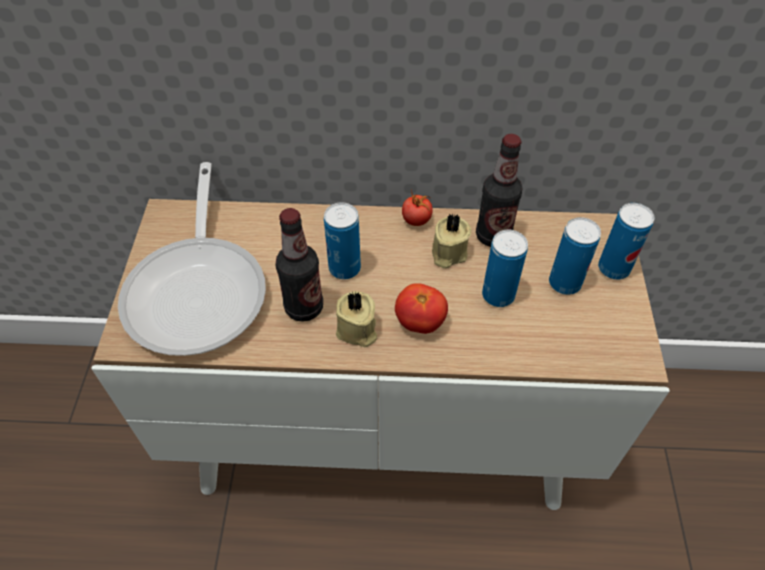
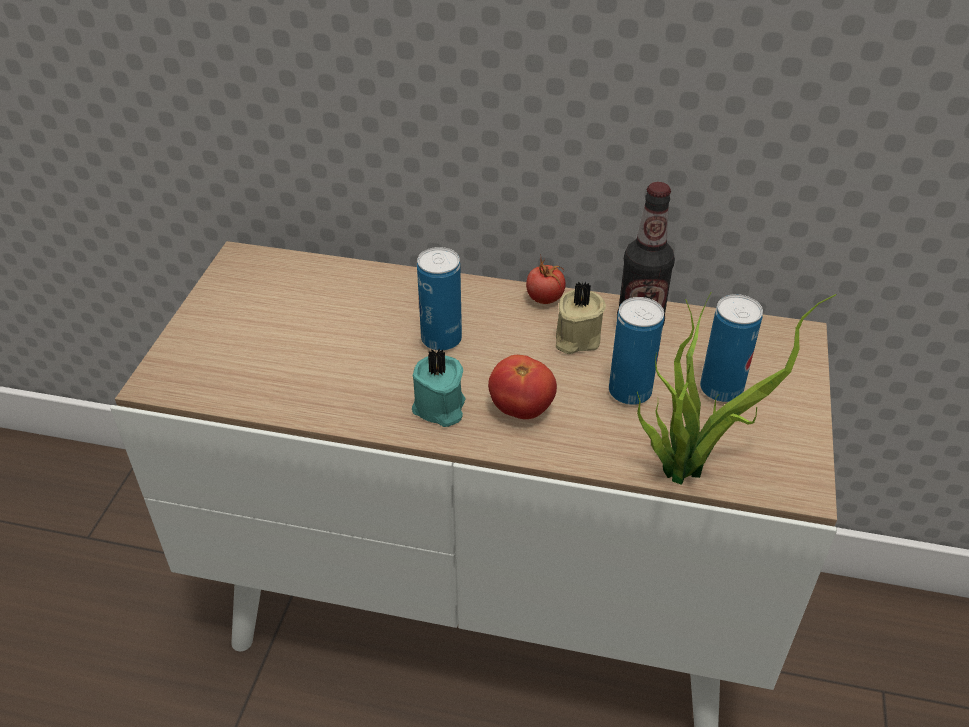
camera: 10 degrees right, 10 degrees down
frying pan [118,162,266,356] -> none
bottle [276,208,323,322] -> none
beige candle [336,291,377,347] -> turquoise candle [412,348,466,427]
can [598,203,654,280] -> none
none -> potted plant [637,292,837,485]

